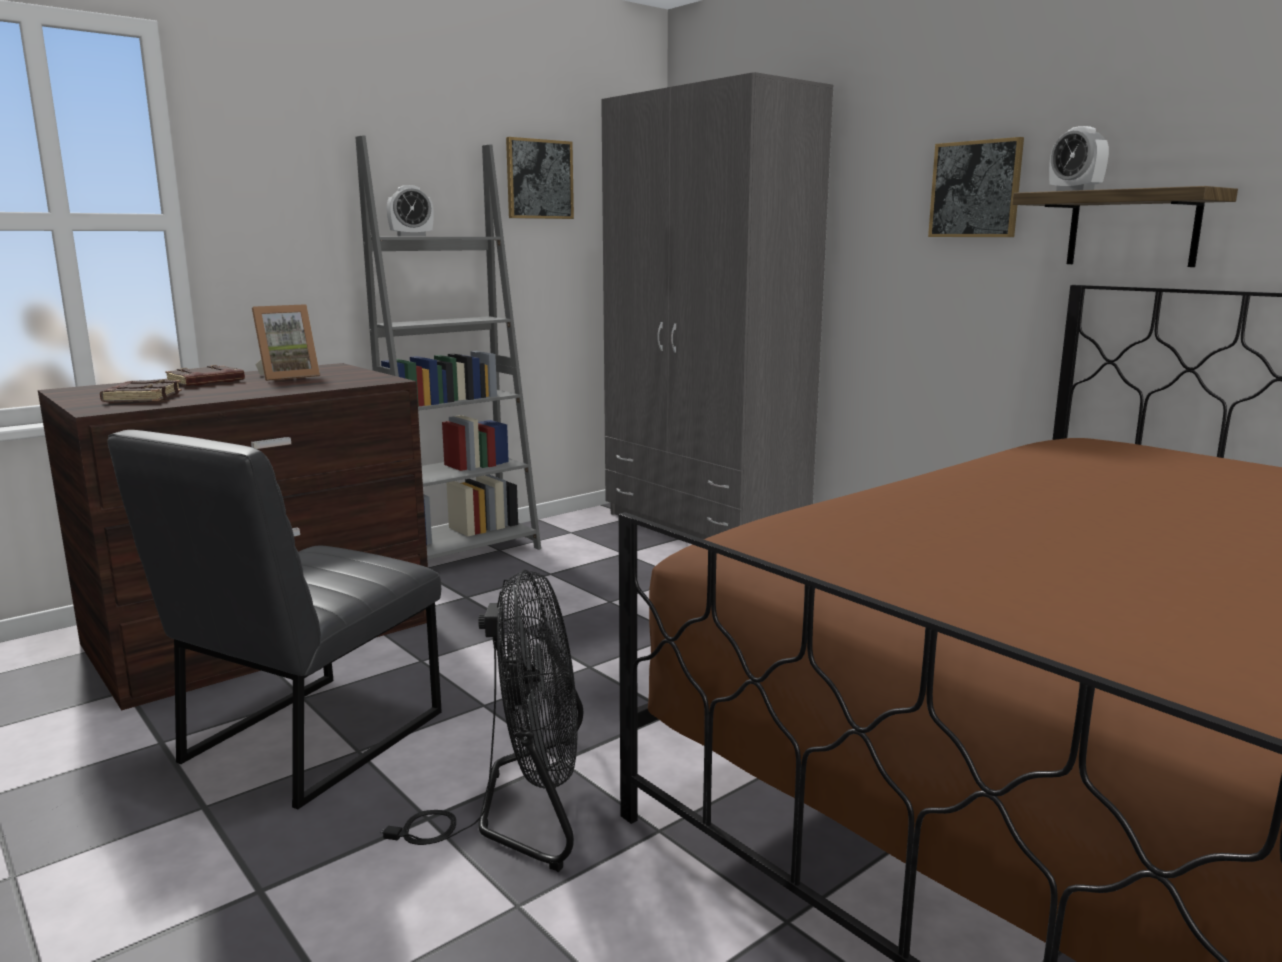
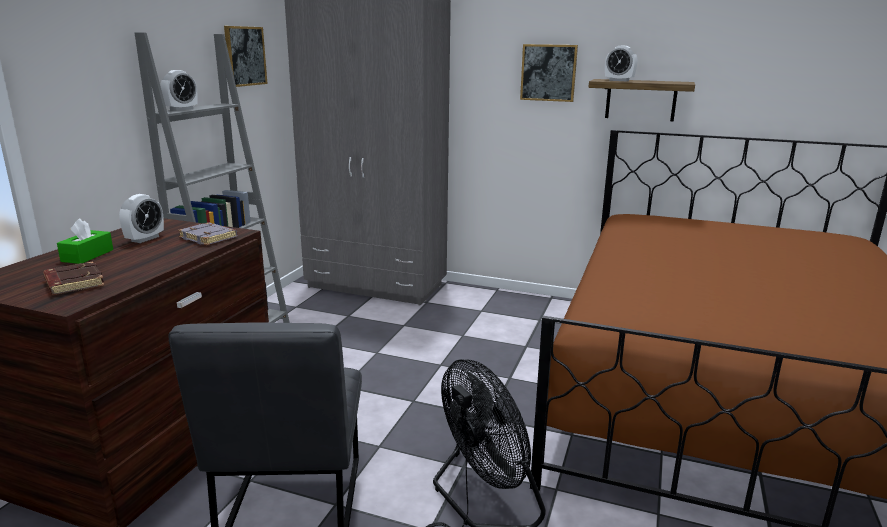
camera: 30 degrees left, 5 degrees up
brown book [165,365,245,386] -> green tissue box [57,219,113,264]
picture frame [252,304,320,381] -> alarm clock [119,194,164,243]
none -> grey book [178,222,237,245]

